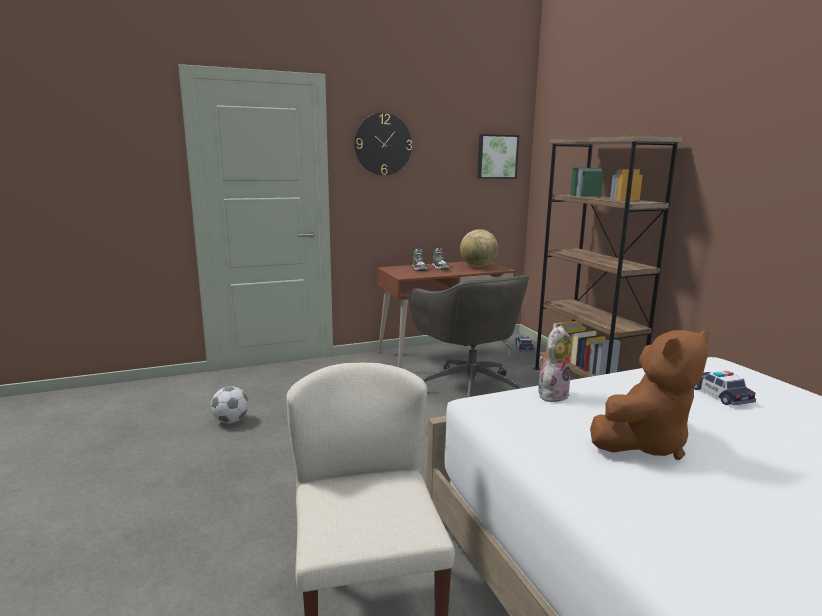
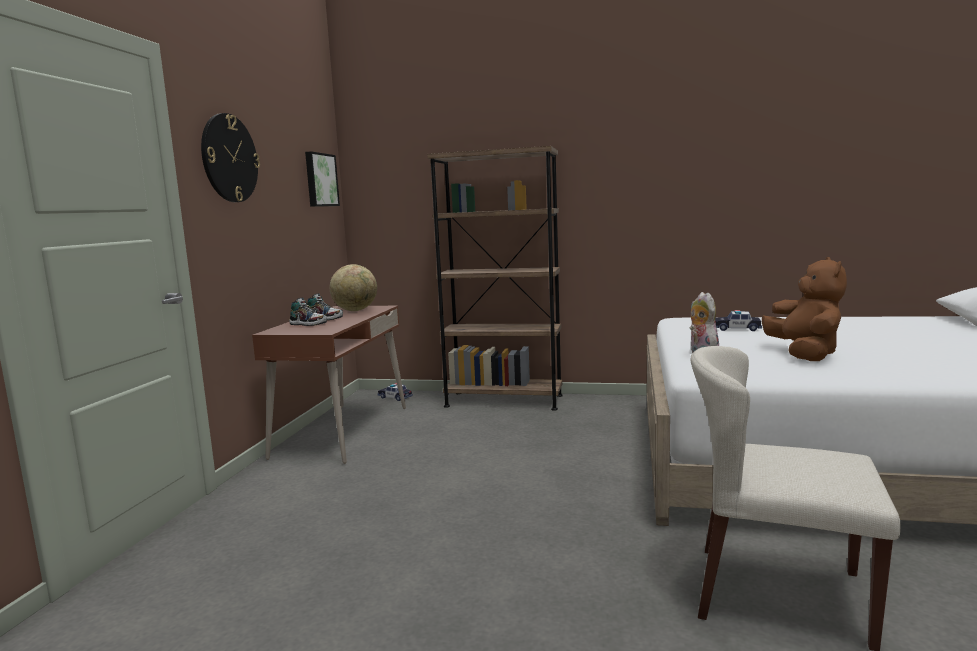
camera: 55 degrees left, 5 degrees down
football [211,387,249,423] -> none
grey office chair [410,275,529,397] -> none

